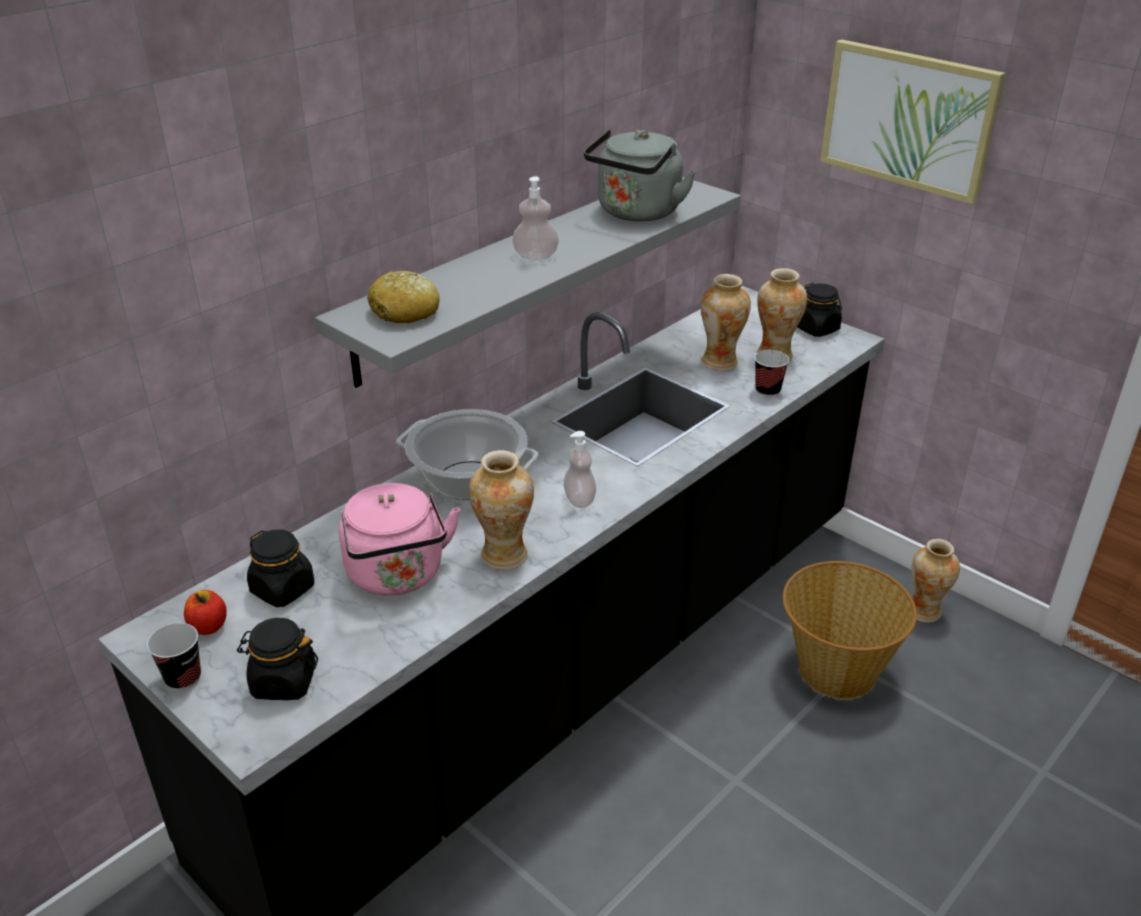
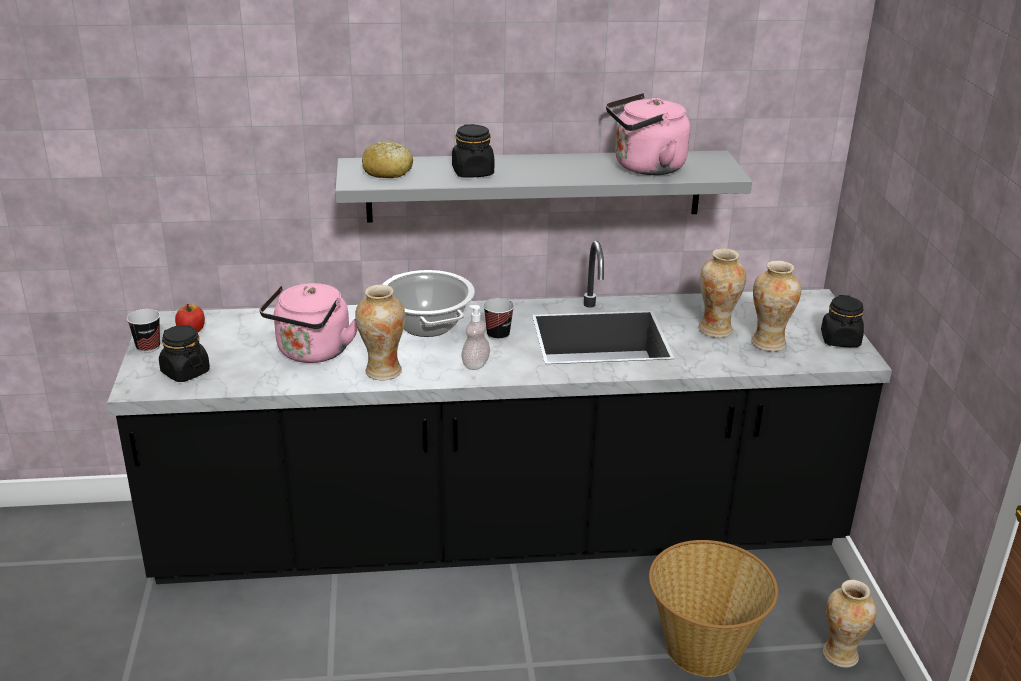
camera: 40 degrees right, 5 degrees down
black jar [247,530,314,607] -> black jar moved to [452,124,494,178]
soap dispenser [512,176,559,260] -> none
grey kettle [584,129,696,222] -> pink kettle [606,93,690,175]
cup [754,350,789,397] -> cup moved to [483,298,514,341]
picture [820,39,1005,204] -> none

